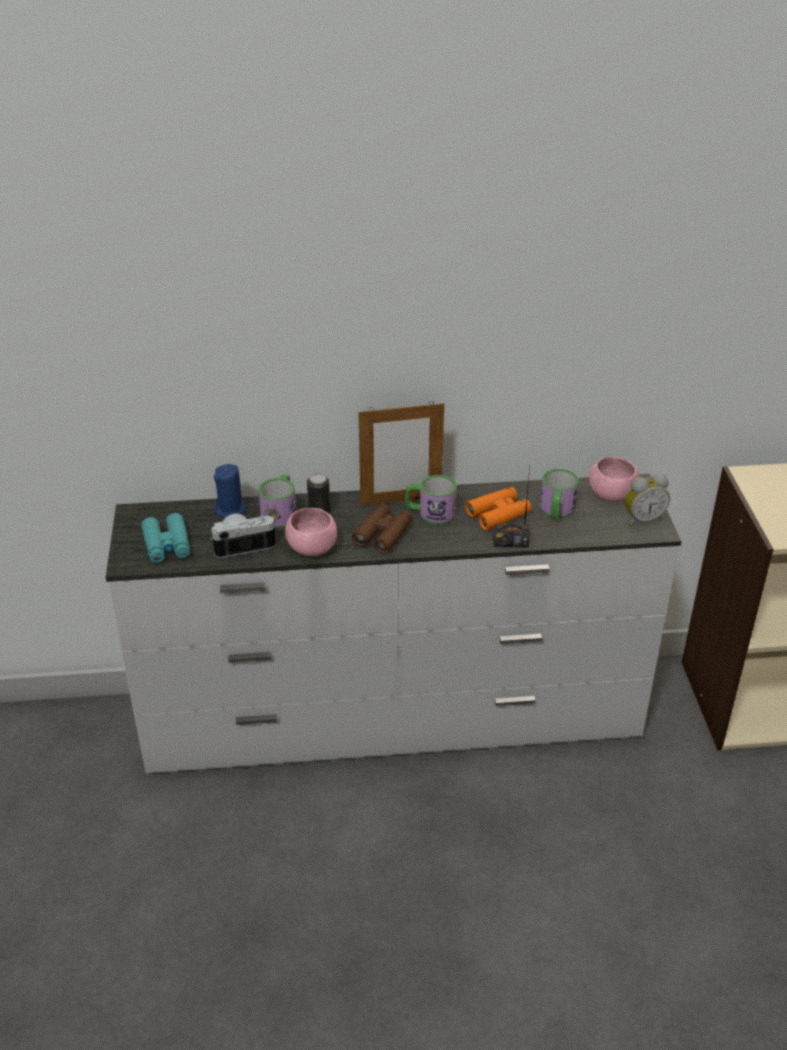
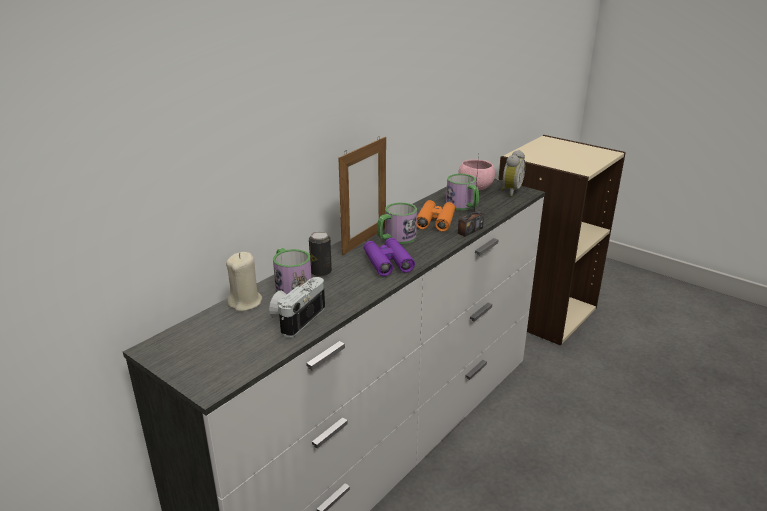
camera: 45 degrees left, 10 degrees down
turquoise binoculars [142,513,190,563] -> none
blue candle [214,464,247,518] -> beige candle [226,252,262,311]
pink bowl [285,508,337,556] -> none
brown binoculars [352,504,412,554] -> purple binoculars [364,238,415,276]

